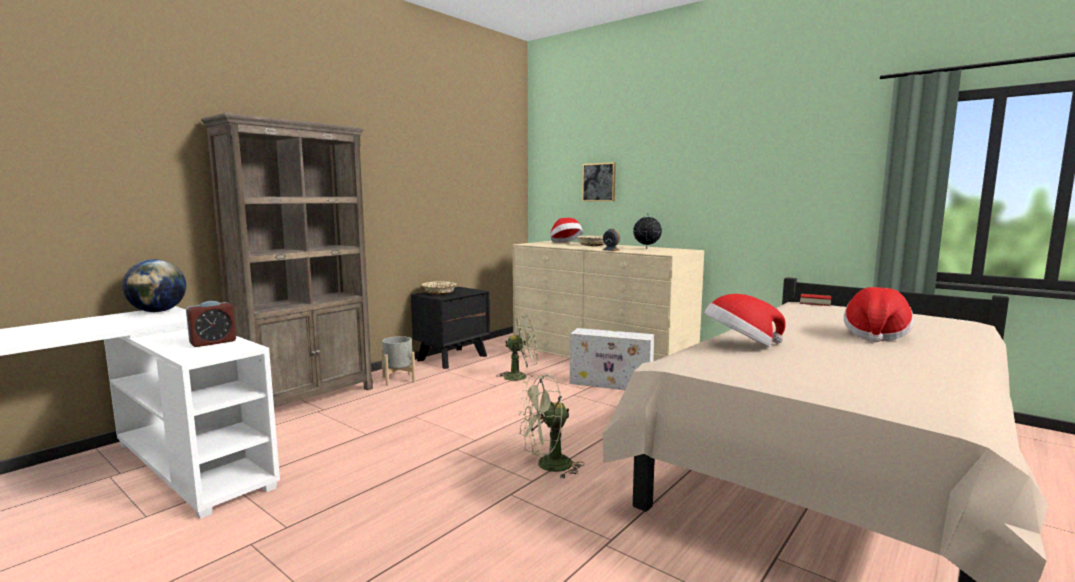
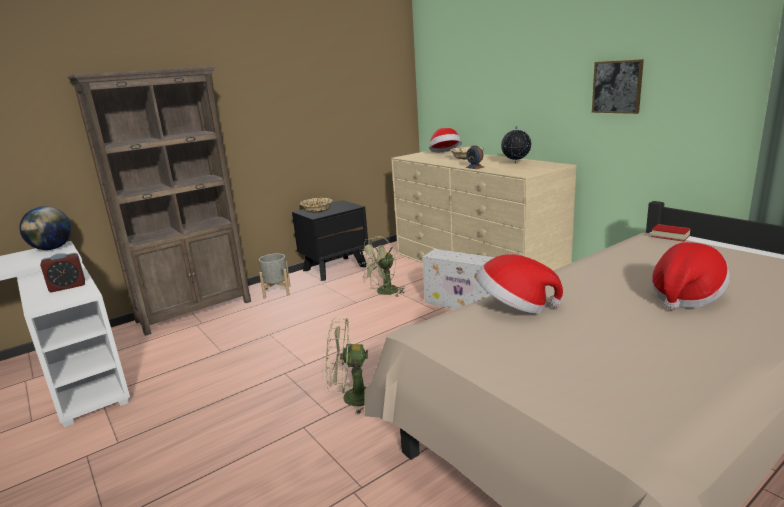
camera: 15 degrees right, 10 degrees up
green fan [496,315,538,383] -> green fan turned 135 degrees clockwise [359,236,405,297]
picture [582,162,616,201] -> picture moved to [592,59,644,114]

